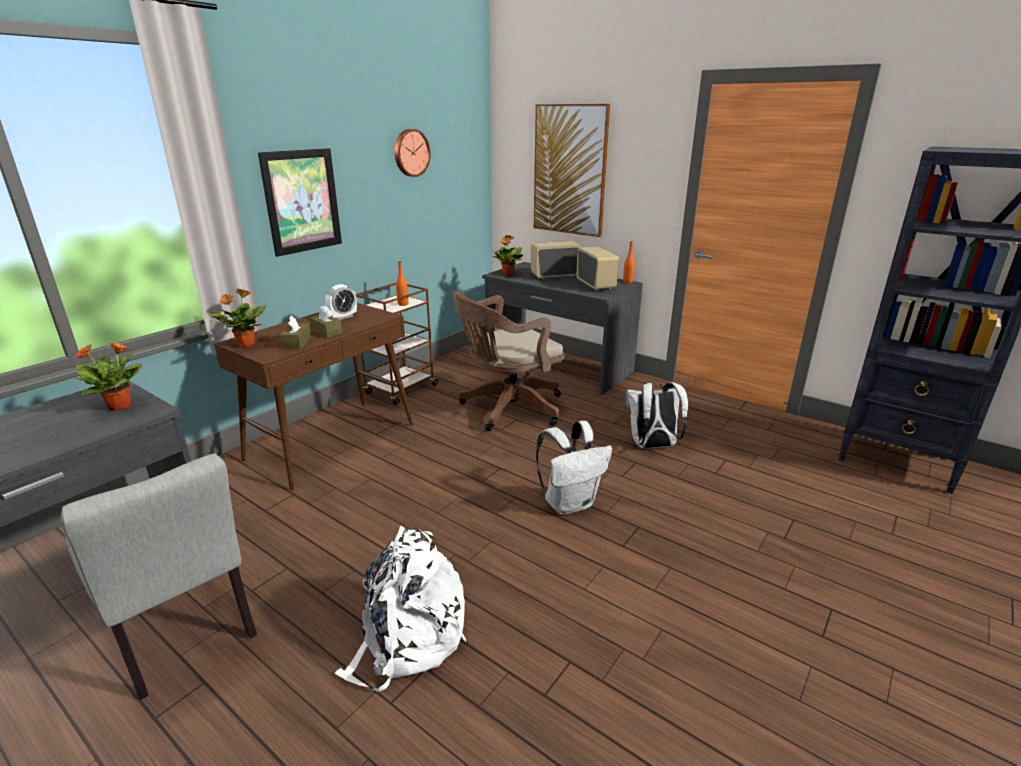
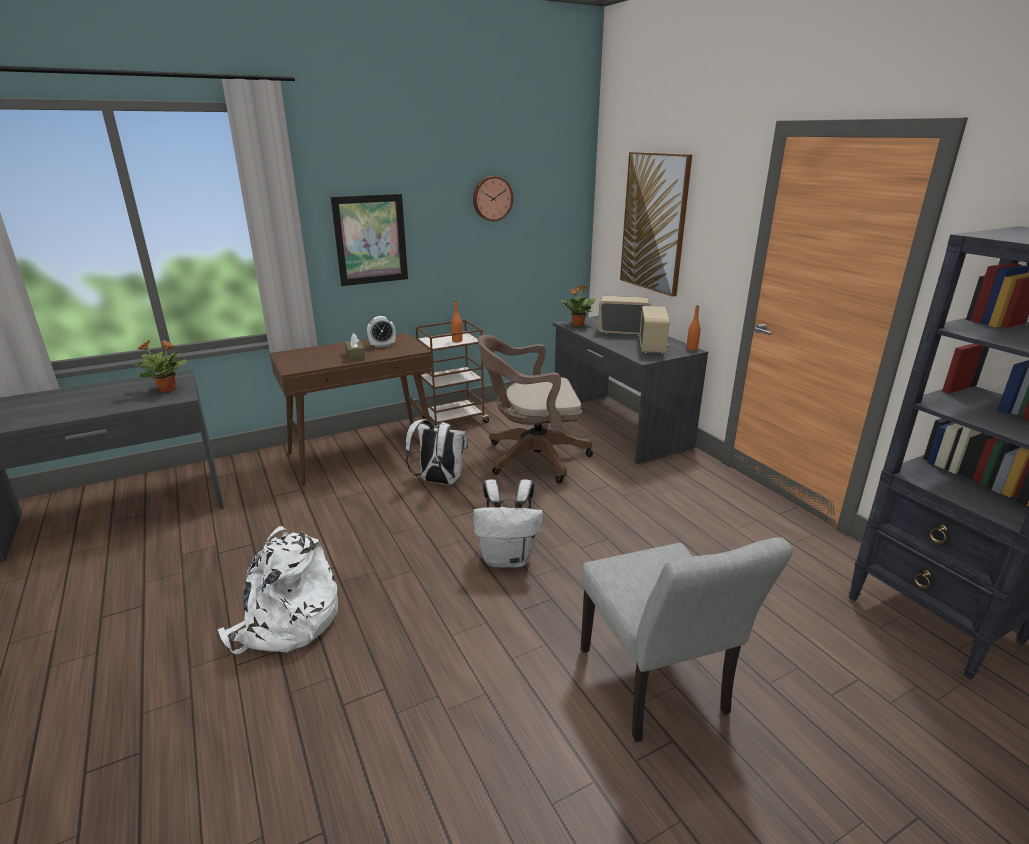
camera: 25 degrees right, 0 degrees up
grey chair [61,453,257,699] -> grey chair moved to [581,537,793,742]
potted plant [209,289,266,347] -> none
brown tissue box [280,315,311,349] -> none
white backpack [625,382,688,449] -> white backpack moved to [406,419,468,485]

